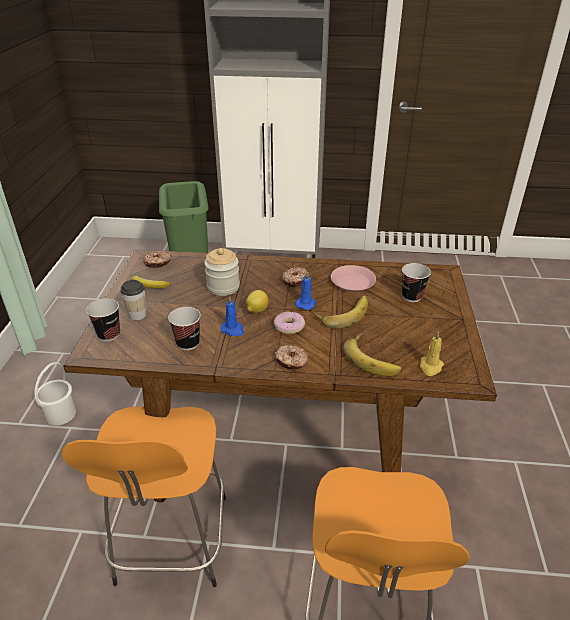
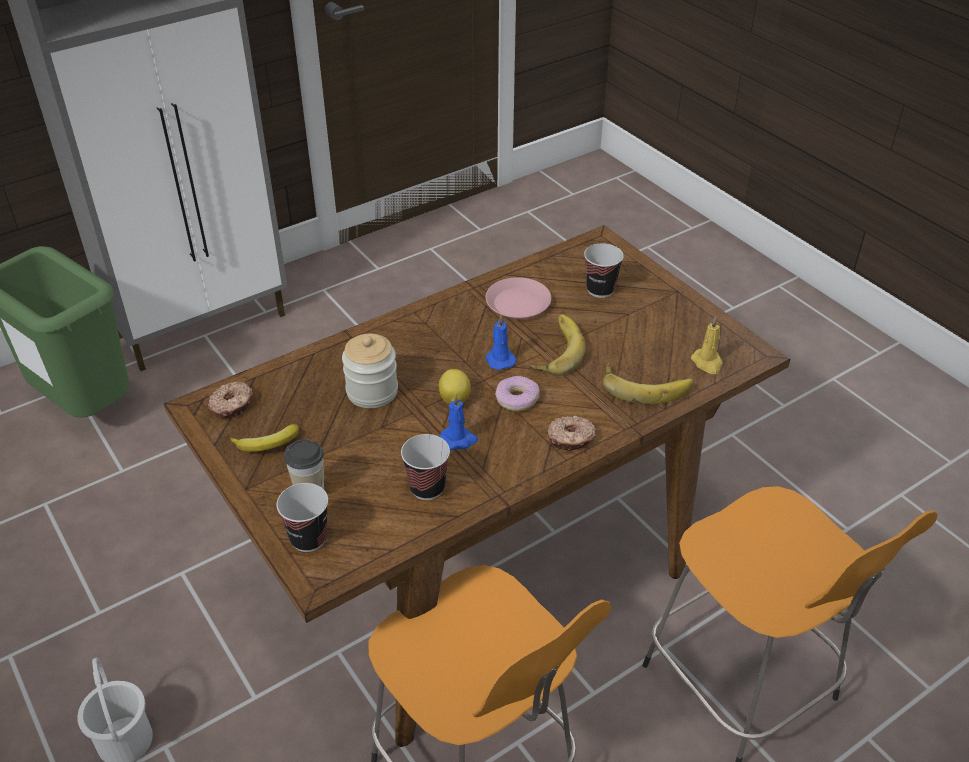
camera: 40 degrees left, 5 degrees up
donut [282,267,309,287] -> none

